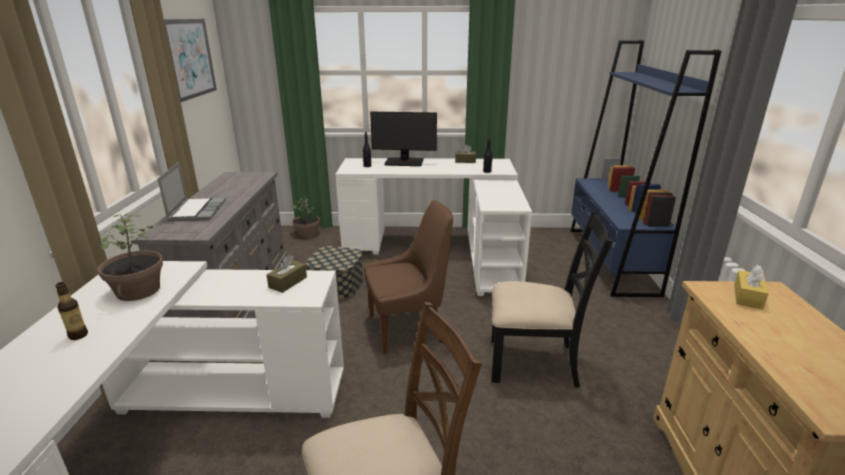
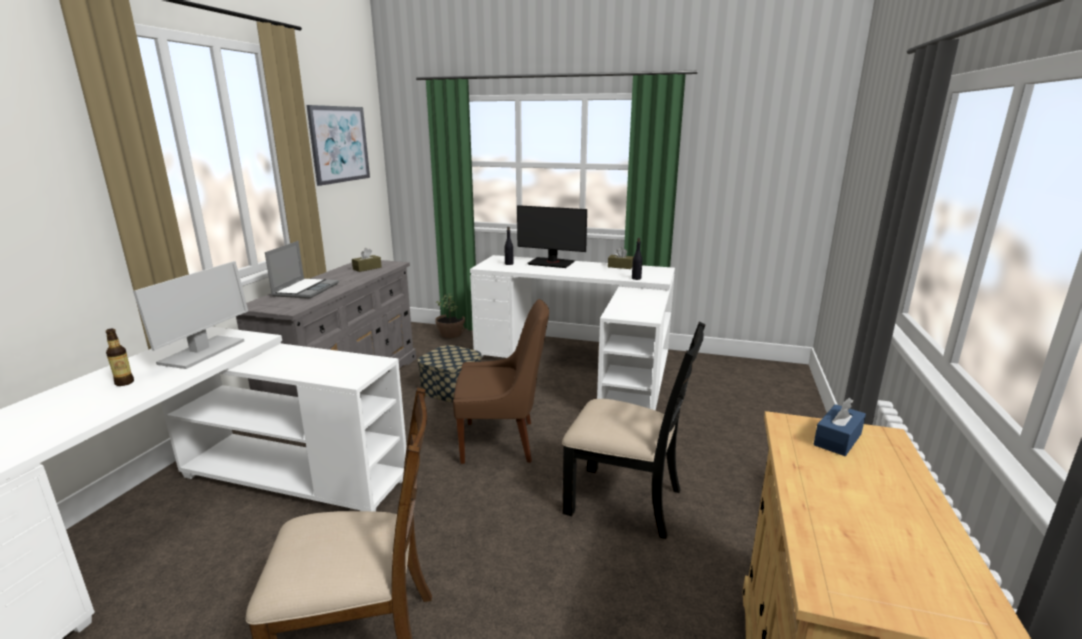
camera: 15 degrees right, 5 degrees down
potted plant [98,213,163,301] -> monitor [133,261,248,369]
brown tissue box [266,255,307,293] -> brown tissue box moved to [352,248,382,272]
blue bookcase [571,40,721,297] -> none
yellow tissue box [734,265,769,310] -> blue tissue box [813,398,866,456]

